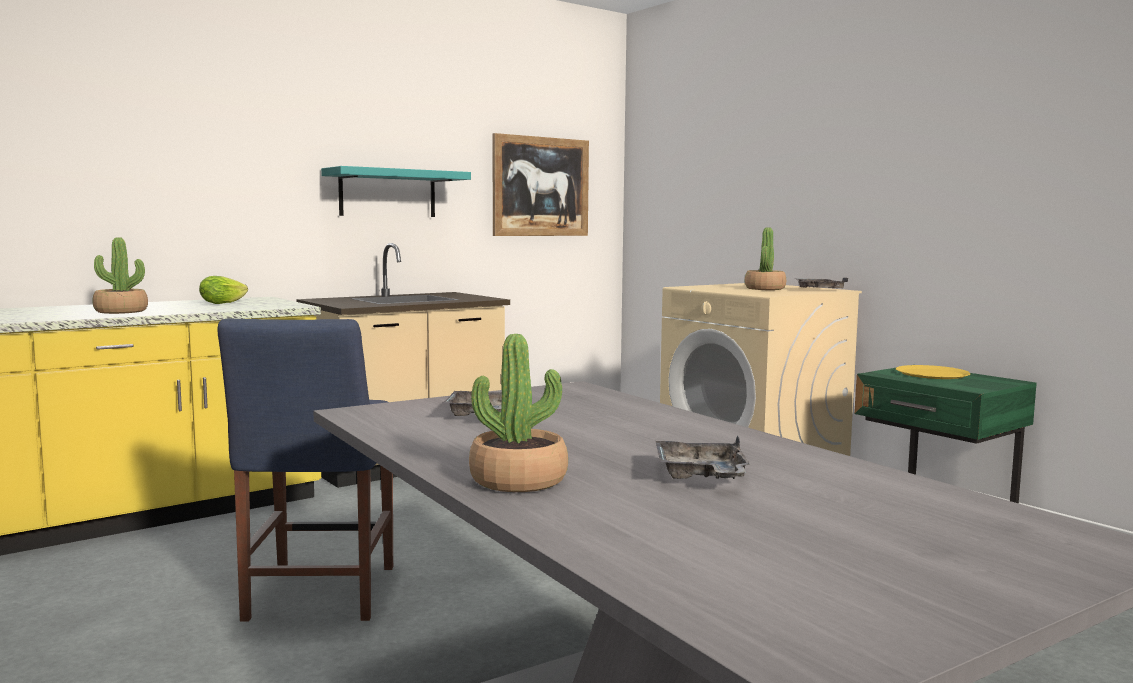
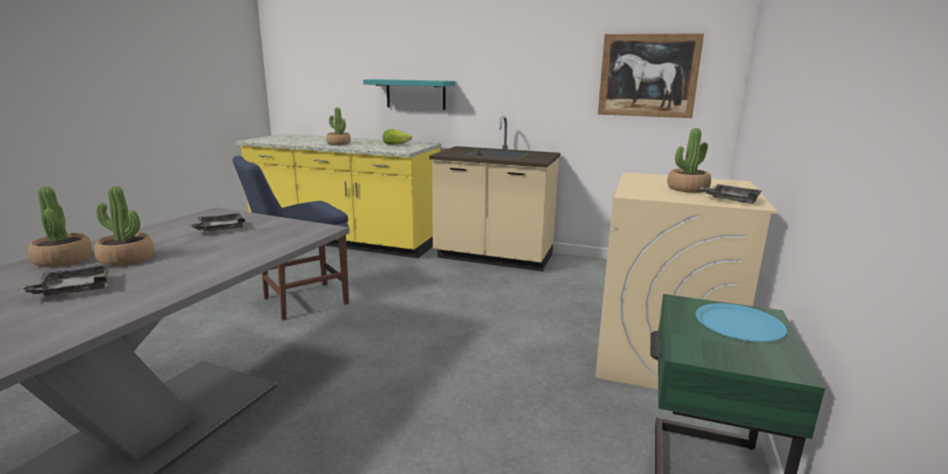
camera: 55 degrees right, 10 degrees up
turquoise shelf [321,166,471,217] -> turquoise shelf moved to [363,79,455,110]
yellow plate [896,365,970,379] -> blue plate [696,303,787,342]
none -> potted plant [94,186,154,266]

